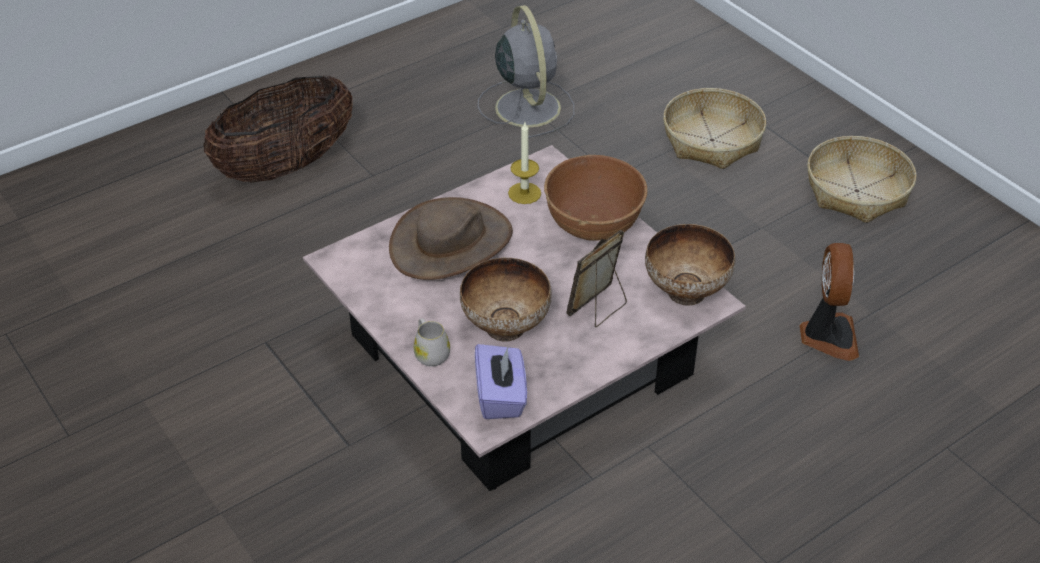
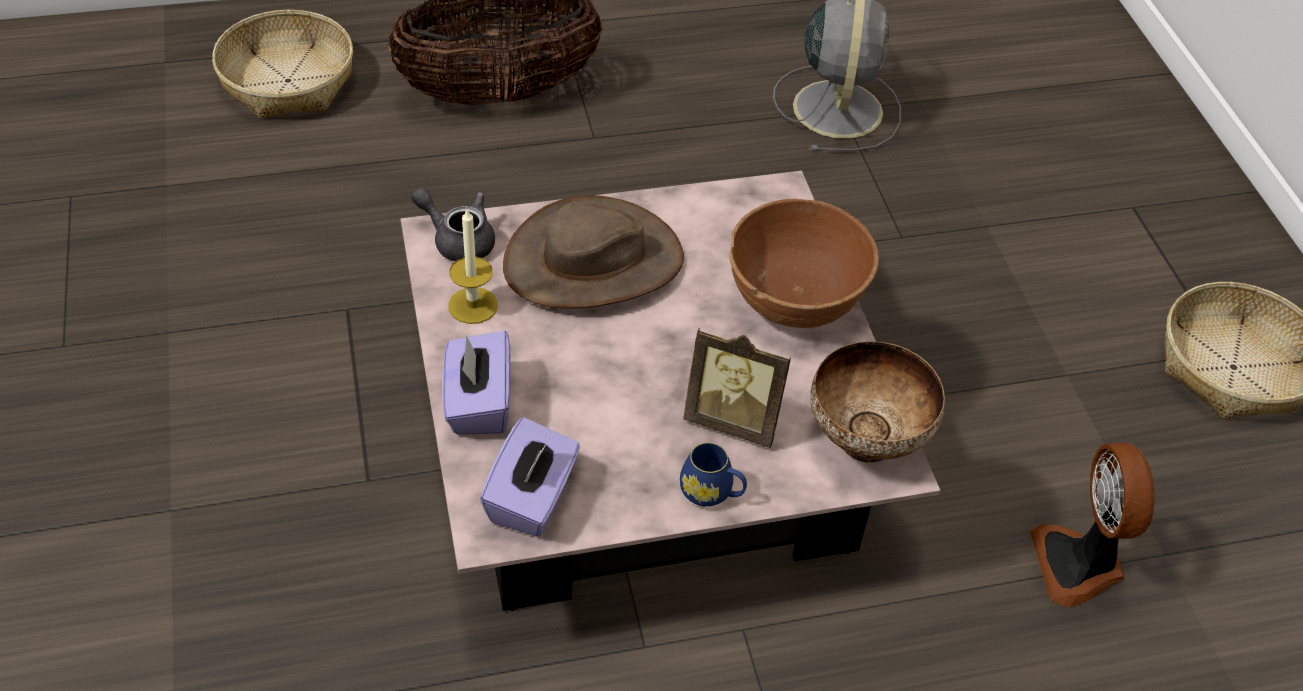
camera: 20 degrees right, 5 degrees up
white mug [414,318,450,367] -> purple tissue box [442,330,511,435]
bowl [460,258,552,342] -> none
candle [508,122,541,204] -> candle moved to [448,209,498,324]
picture frame [566,230,627,327] -> picture frame turned 135 degrees counterclockwise [683,328,791,448]
basket [663,88,766,169] -> basket moved to [212,10,353,119]
fan [800,243,859,361] -> fan turned 150 degrees clockwise [1030,443,1155,607]
none -> grey teapot [411,188,495,261]
none -> blue mug [680,442,747,507]

